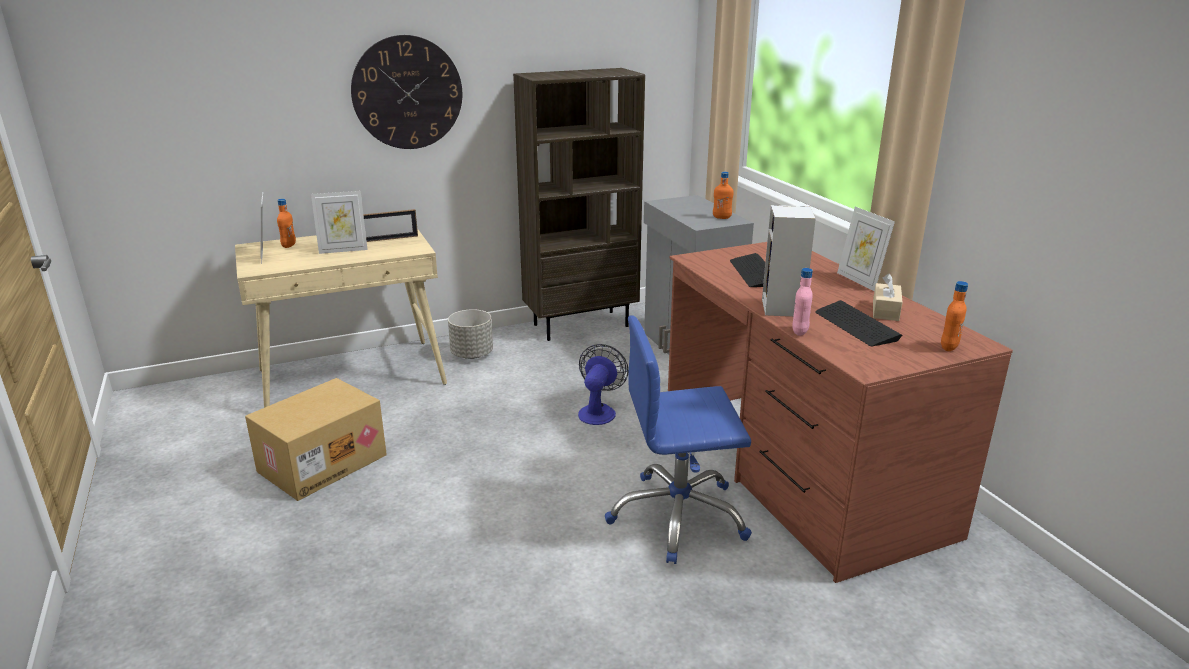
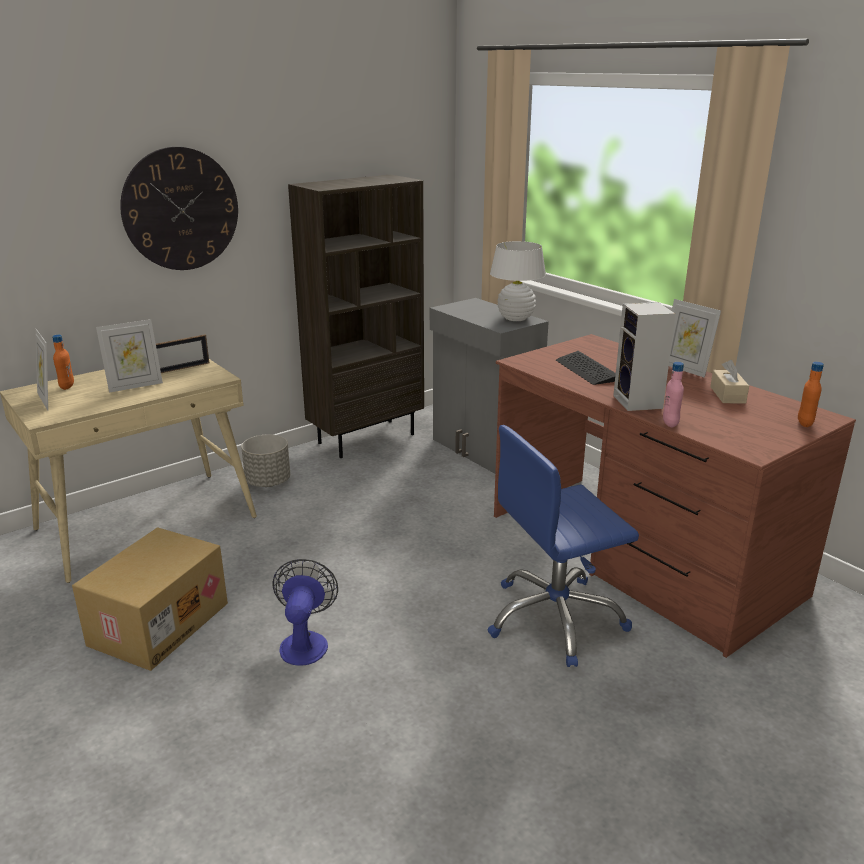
camera: 15 degrees left, 0 degrees up
fan [578,344,628,425] -> fan moved to [272,559,338,666]
orange bottle [713,172,734,219] -> white table lamp [490,241,546,321]
keyboard [815,300,903,346] -> none

